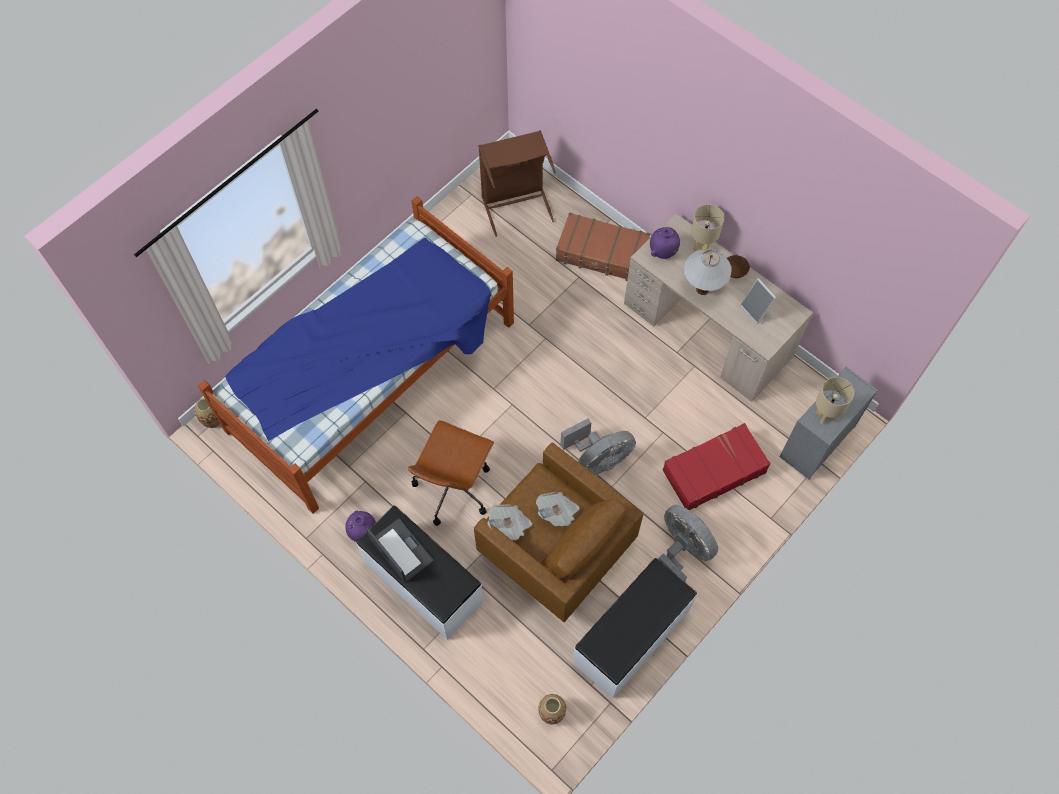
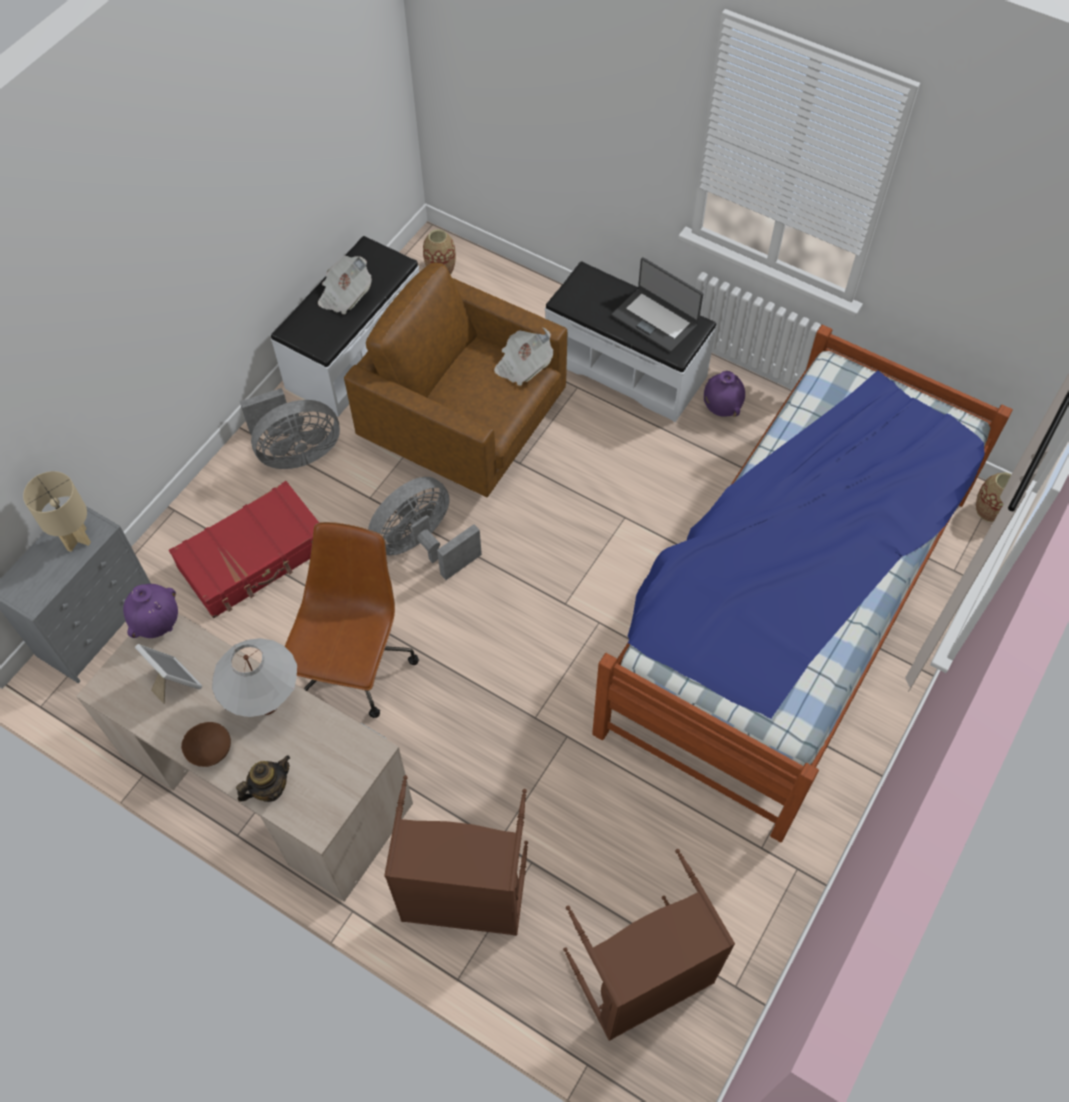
camera: 170 degrees right, 5 degrees down
brown office chair [408,420,494,526] -> brown office chair moved to [285,522,419,718]
newspaper [536,492,580,526] -> newspaper moved to [318,256,372,315]
brown suitcase [556,212,650,281] -> brown laundry basket [384,775,528,936]
purple vase [650,227,680,259] -> purple vase moved to [123,584,178,638]
grey fan [658,505,718,582] -> grey fan turned 60 degrees counterclockwise [240,388,340,469]
beige table lamp [691,205,724,254] -> teapot [236,755,290,802]

